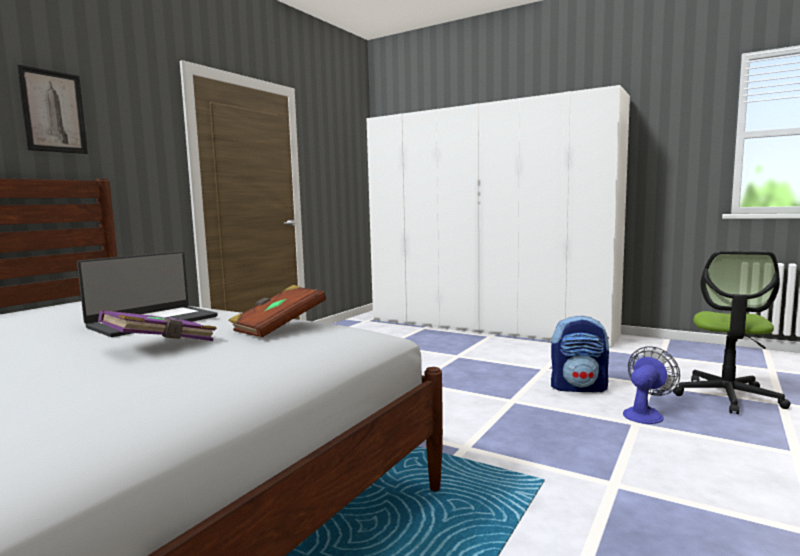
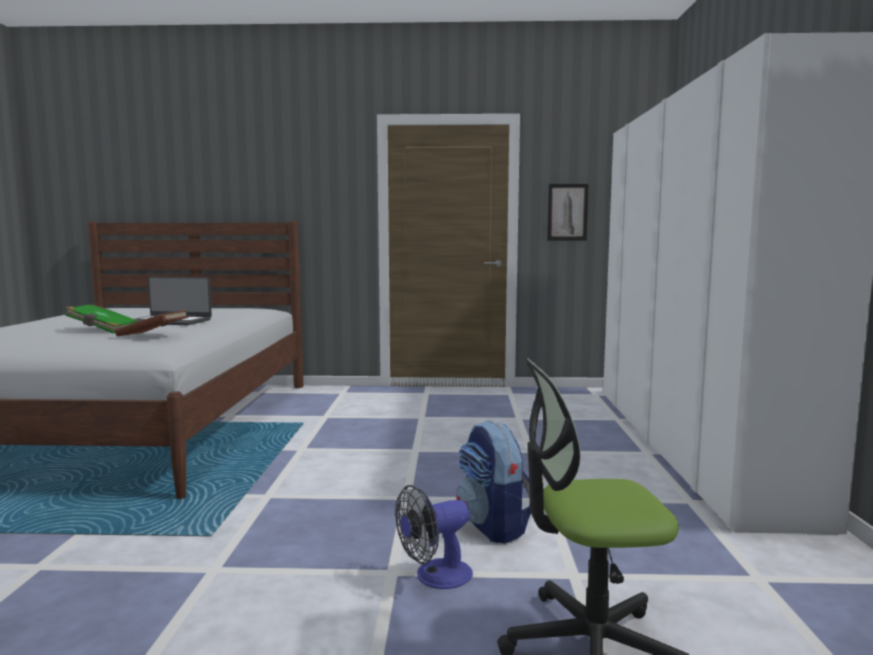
camera: 60 degrees right, 0 degrees up
picture [17,64,88,154] -> picture moved to [547,184,589,240]
purple book [98,310,217,341] -> green book [65,304,137,333]
fan [623,347,680,424] -> fan turned 135 degrees clockwise [395,485,473,589]

